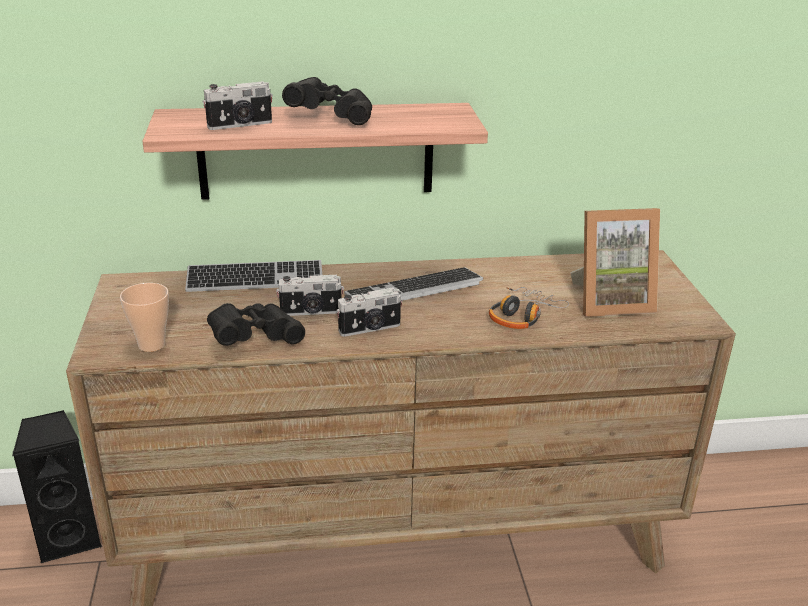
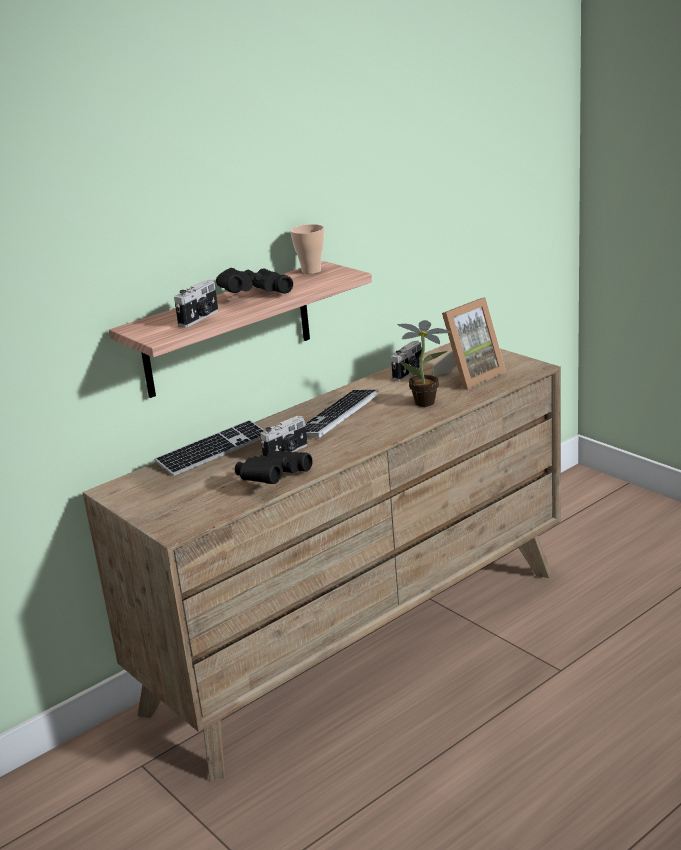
camera: 30 degrees left, 5 degrees down
black speaker [12,410,102,564] -> none
cup [120,283,169,352] -> cup moved to [290,224,324,274]
camera [336,287,403,337] -> camera moved to [391,341,423,381]
headphones [489,287,569,329] -> potted plant [397,320,451,407]

